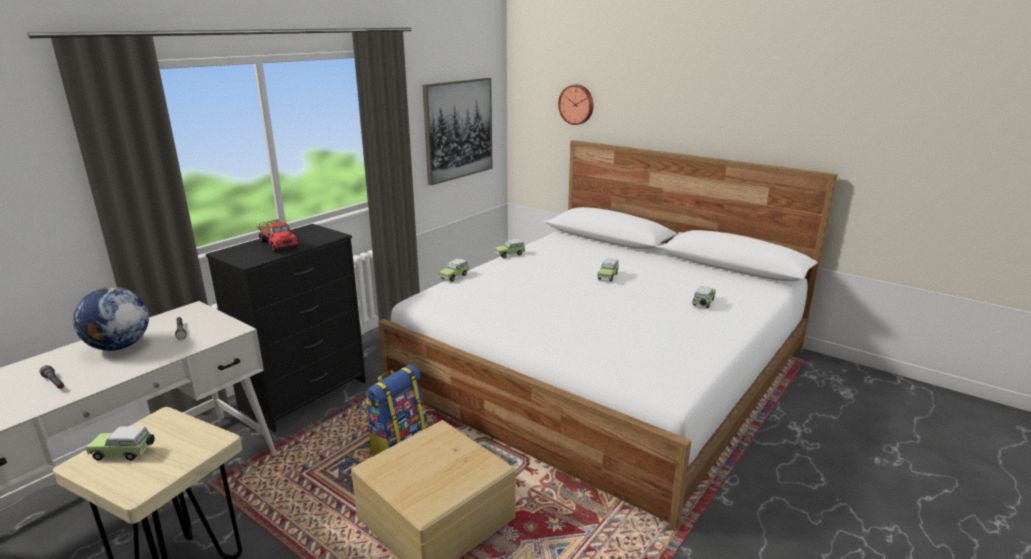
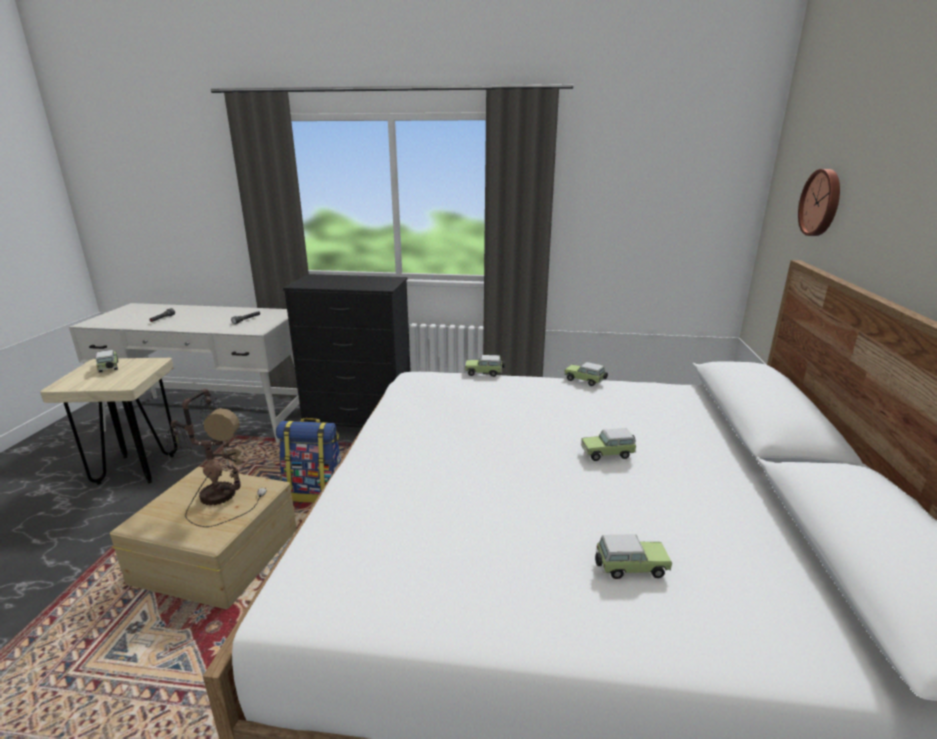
camera: 60 degrees right, 0 degrees up
globe [73,287,149,351] -> none
toy truck [257,219,300,251] -> none
picture [422,78,493,185] -> none
none -> table lamp [166,389,266,527]

